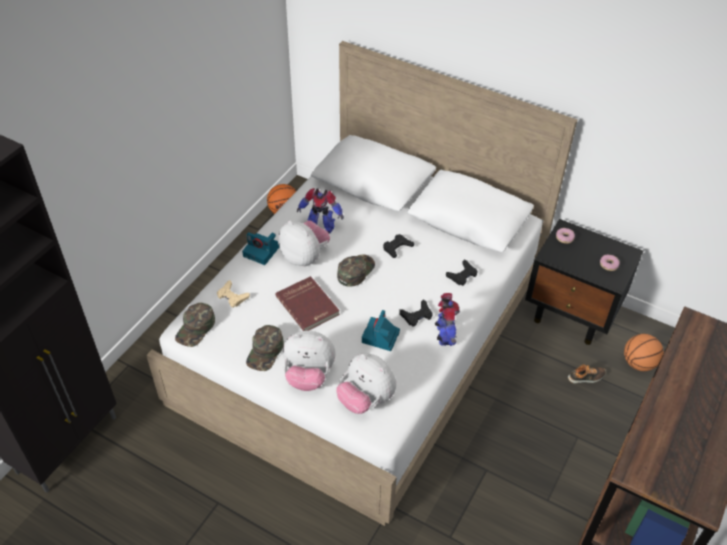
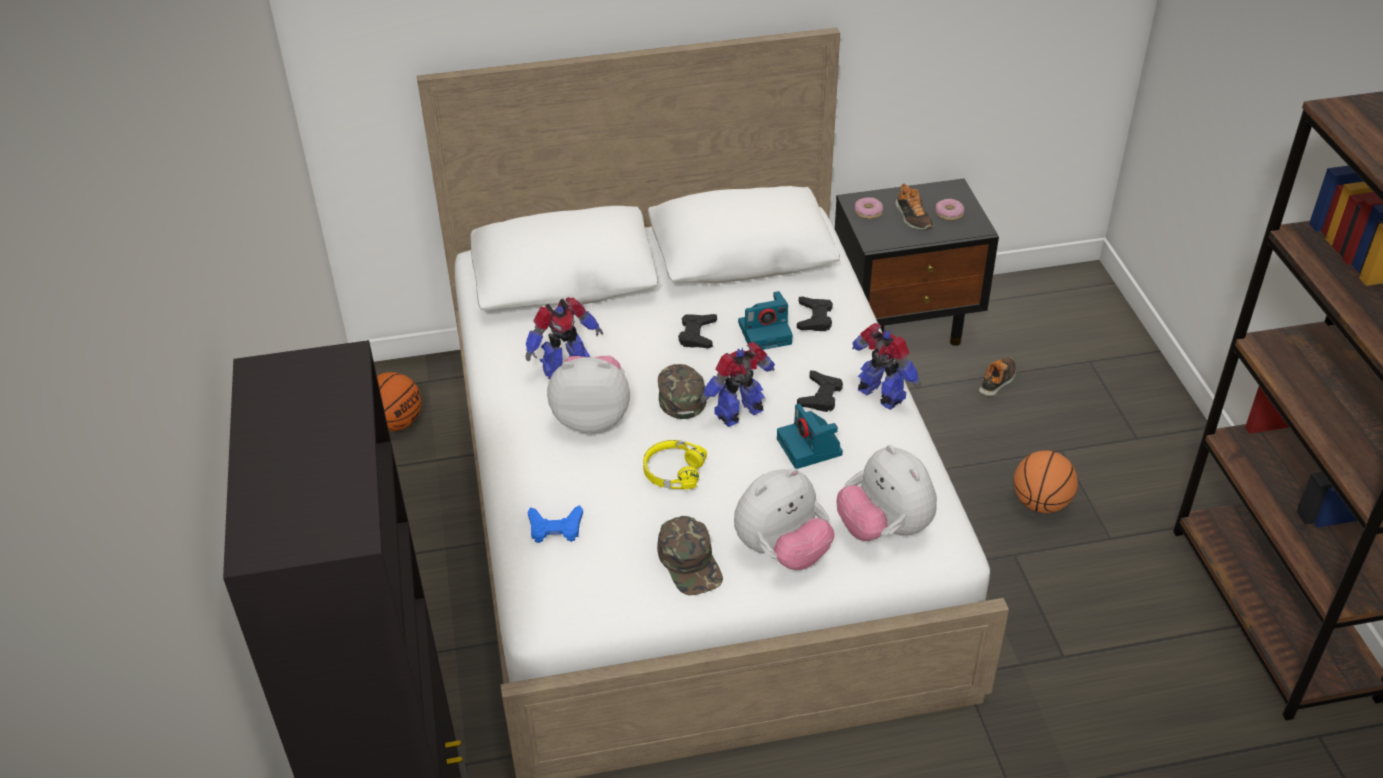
camera: 40 degrees left, 5 degrees down
green cap [175,303,215,347] -> none
beige game controller [217,280,250,308] -> blue game controller [528,505,583,543]
camera [242,232,279,265] -> camera moved to [738,291,793,350]
red book [275,276,340,331] -> yellow headphones [643,440,707,490]
plush toy [336,353,396,414] -> plush toy turned 60 degrees clockwise [837,445,937,541]
basketball [624,334,664,371] -> basketball moved to [1013,451,1078,513]
none -> toy robot [700,342,775,427]
none -> shoe [895,184,933,230]

